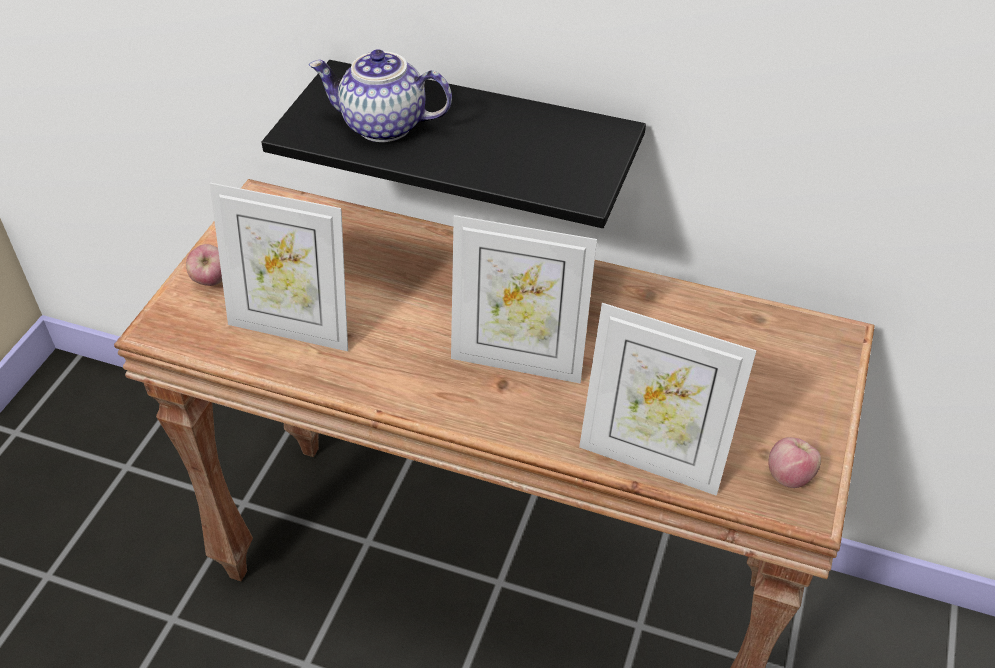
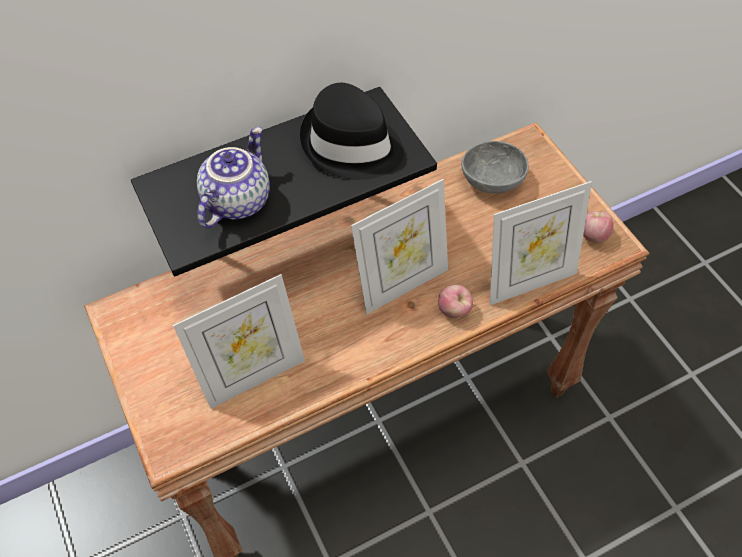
camera: 45 degrees left, 10 degrees up
apple [186,244,222,286] -> apple moved to [438,285,473,318]
teapot [309,49,452,142] -> teapot turned 150 degrees clockwise [197,127,270,228]
none -> black hat [300,83,404,180]
none -> grey bowl [461,141,529,193]

